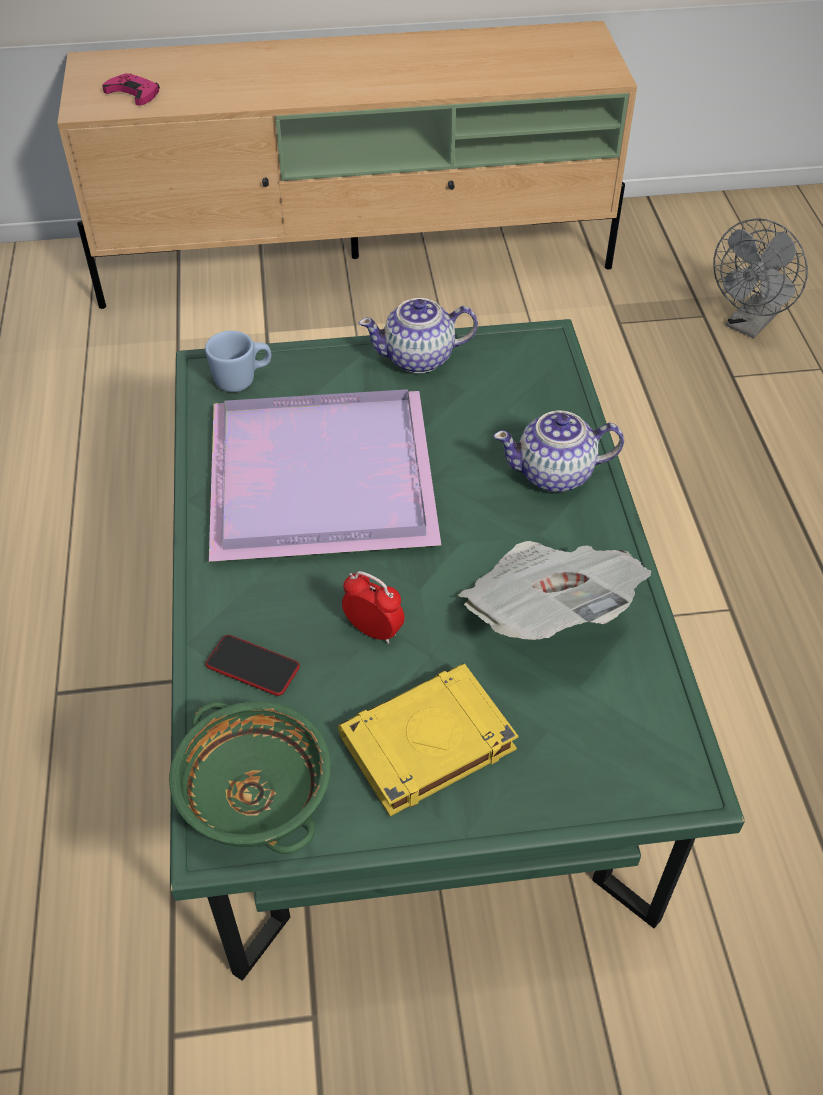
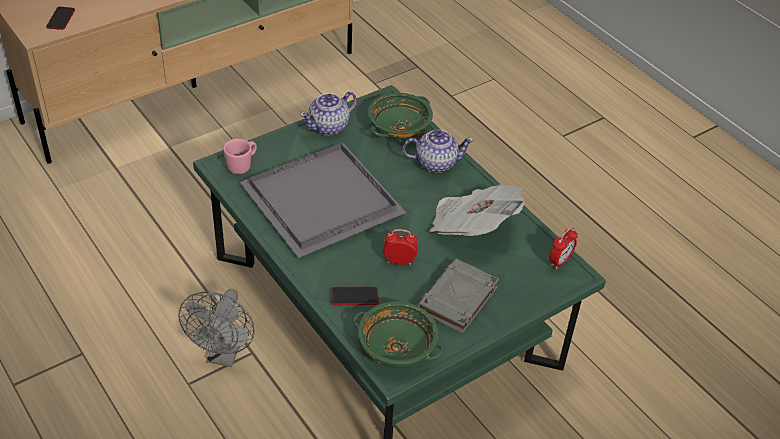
camera: 30 degrees left, 5 degrees down
pink game controller [102,73,160,106] -> phone [46,7,75,30]
blue mug [205,331,271,392] -> pink mug [223,139,257,174]
purple tray [209,389,441,562] -> grey tray [240,143,407,258]
yellow book [338,664,518,816] -> grey book [417,259,499,334]
teapot [494,411,624,492] -> teapot turned 150 degrees counterclockwise [403,130,474,173]
grey fan [714,218,808,338] -> grey fan moved to [178,289,255,367]
none -> green bowl [368,93,433,139]
none -> alarm clock [549,227,578,269]

